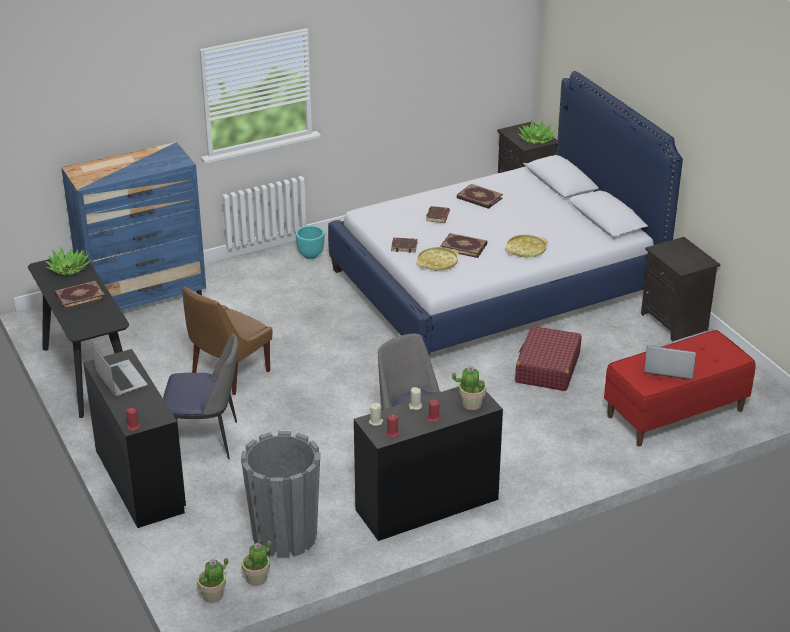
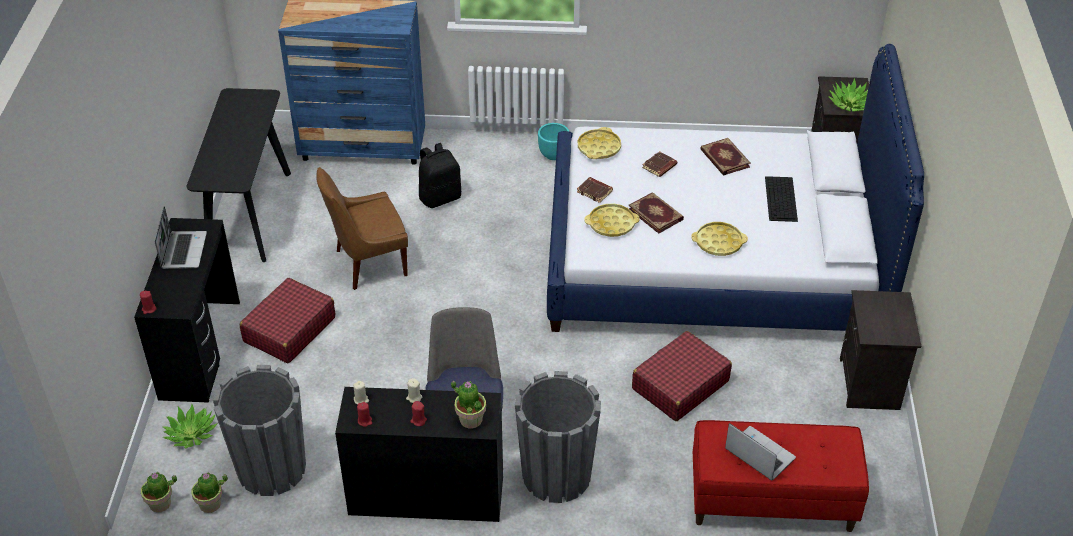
camera: 30 degrees right, 10 degrees up
potted plant [45,246,91,275] -> potted plant moved to [163,405,218,448]
book [54,281,105,310] -> none
chair [163,333,238,459] -> red suitcase [240,278,335,363]
none -> black backpack [419,143,461,208]
none -> grey planter [515,371,601,503]
none -> yellow tray [578,127,621,159]
none -> keyboard [765,176,798,222]

